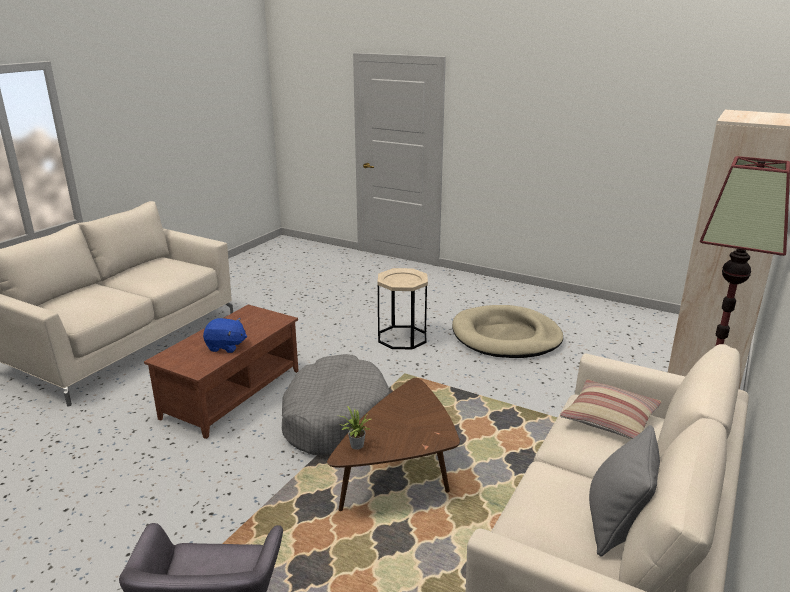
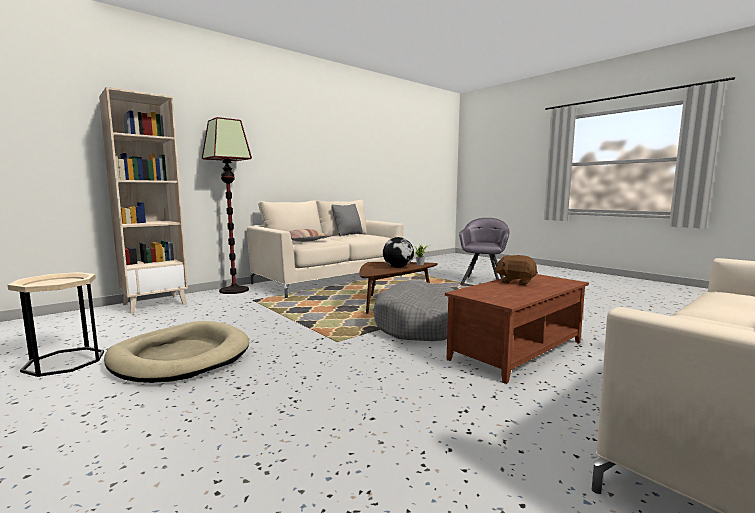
camera: 160 degrees left, 15 degrees down
blue plush toy [203,318,247,353] -> brown plush toy [494,255,538,285]
beige side table [378,268,428,349] -> beige side table moved to [8,272,104,377]
none -> globe [383,237,414,268]

